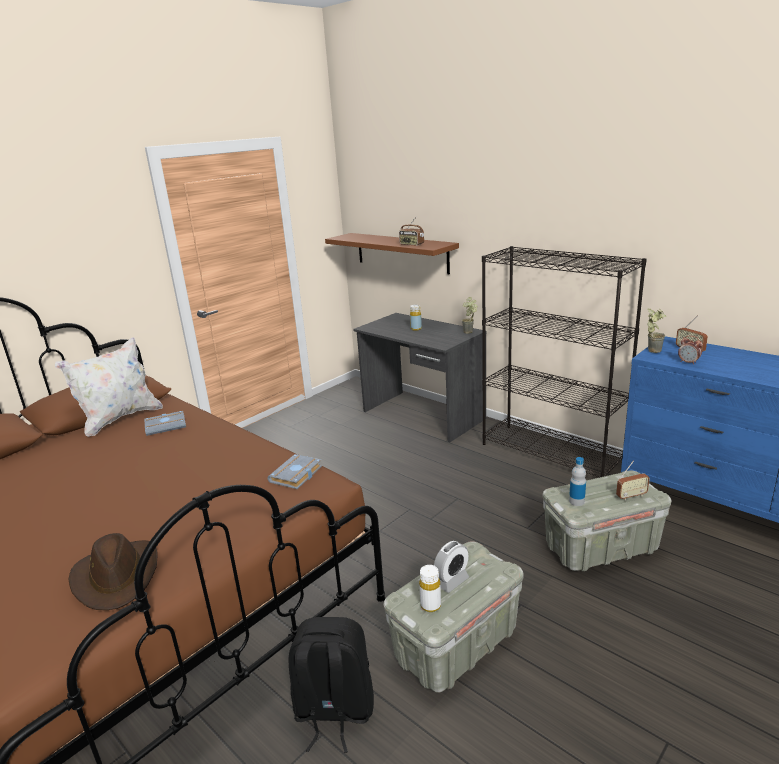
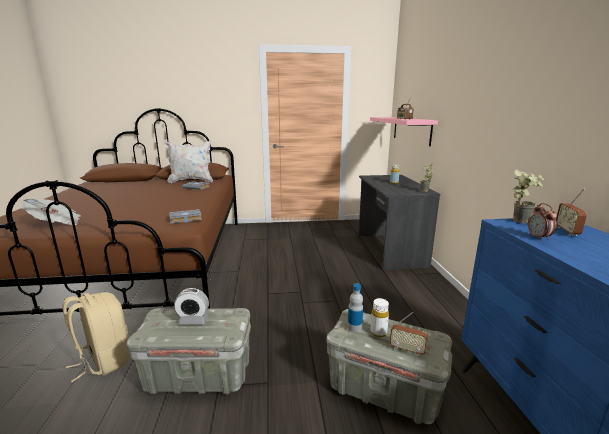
camera: 40 degrees right, 5 degrees down
brown hat [69,533,158,610] -> newspaper [21,198,81,225]
black backpack [288,617,374,753] -> beige backpack [62,292,130,382]
brown shelf [325,233,459,274] -> pink shelf [370,117,438,146]
white bottle [419,565,441,612] -> white bottle moved to [370,298,389,337]
black bookcase [482,246,647,477] -> none

